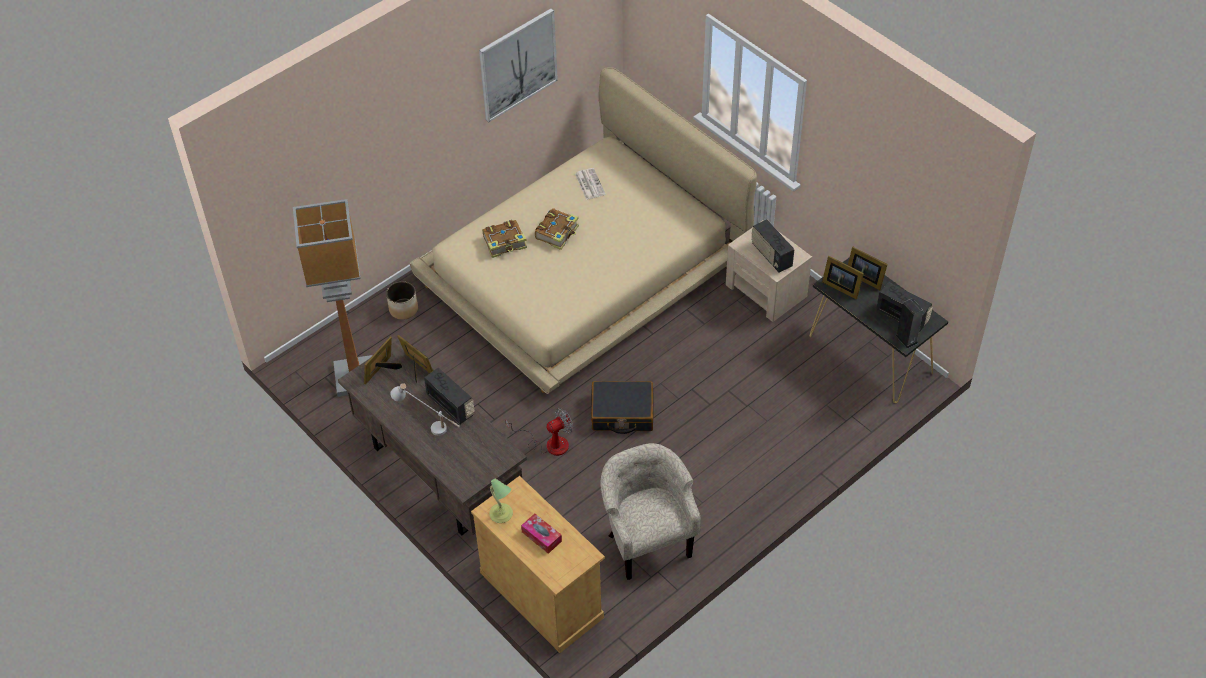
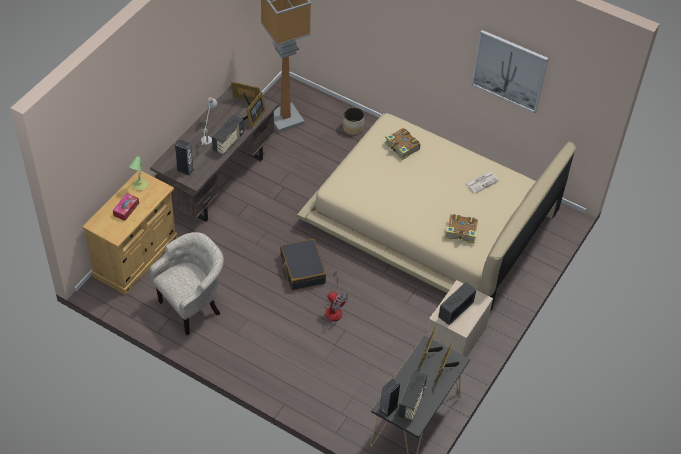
camera: 70 degrees right, 0 degrees up
fan [505,408,573,456] -> fan moved to [324,271,348,321]
book [535,208,579,250] -> book moved to [445,214,478,244]
none -> speaker [175,139,194,175]

